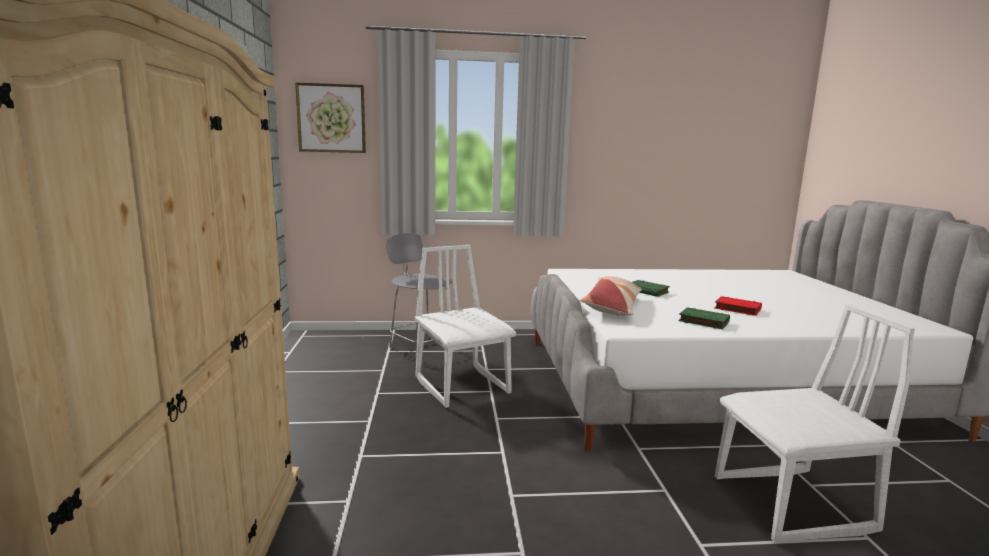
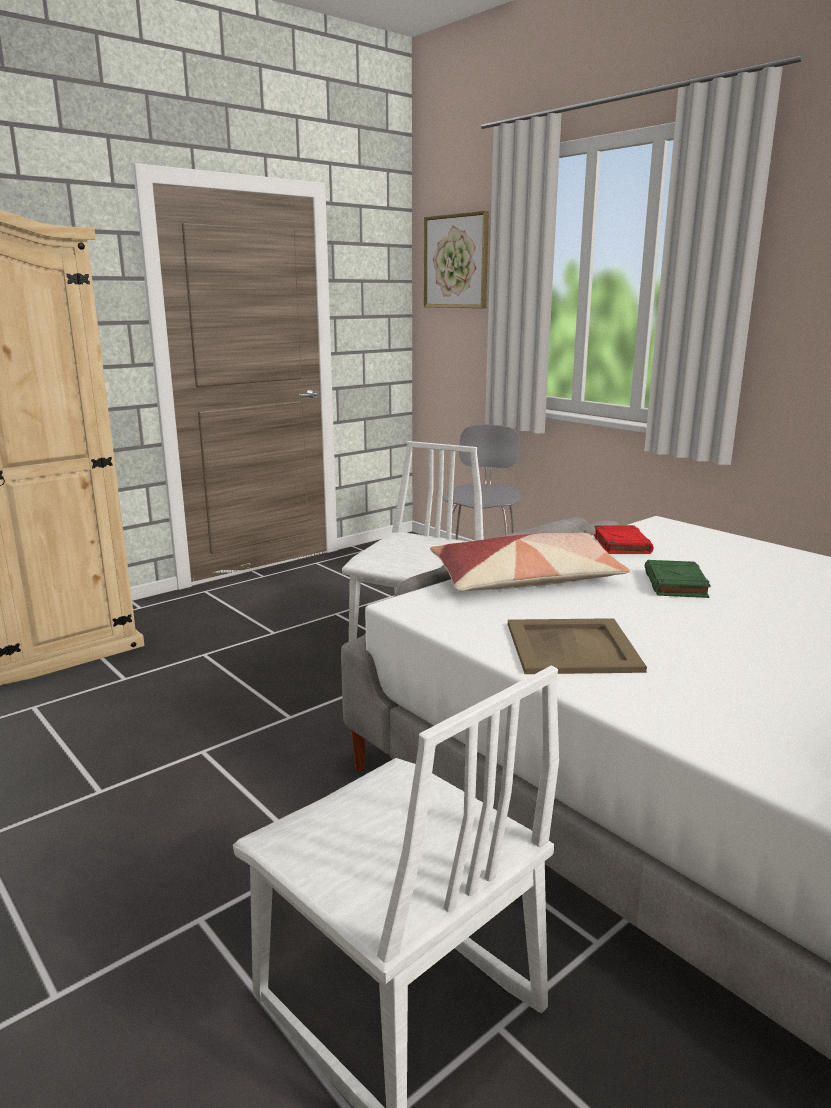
camera: 55 degrees right, 5 degrees up
green book [679,307,730,329] -> beige tray [508,618,647,674]
red book [714,296,762,316] -> red book moved to [594,525,654,554]

